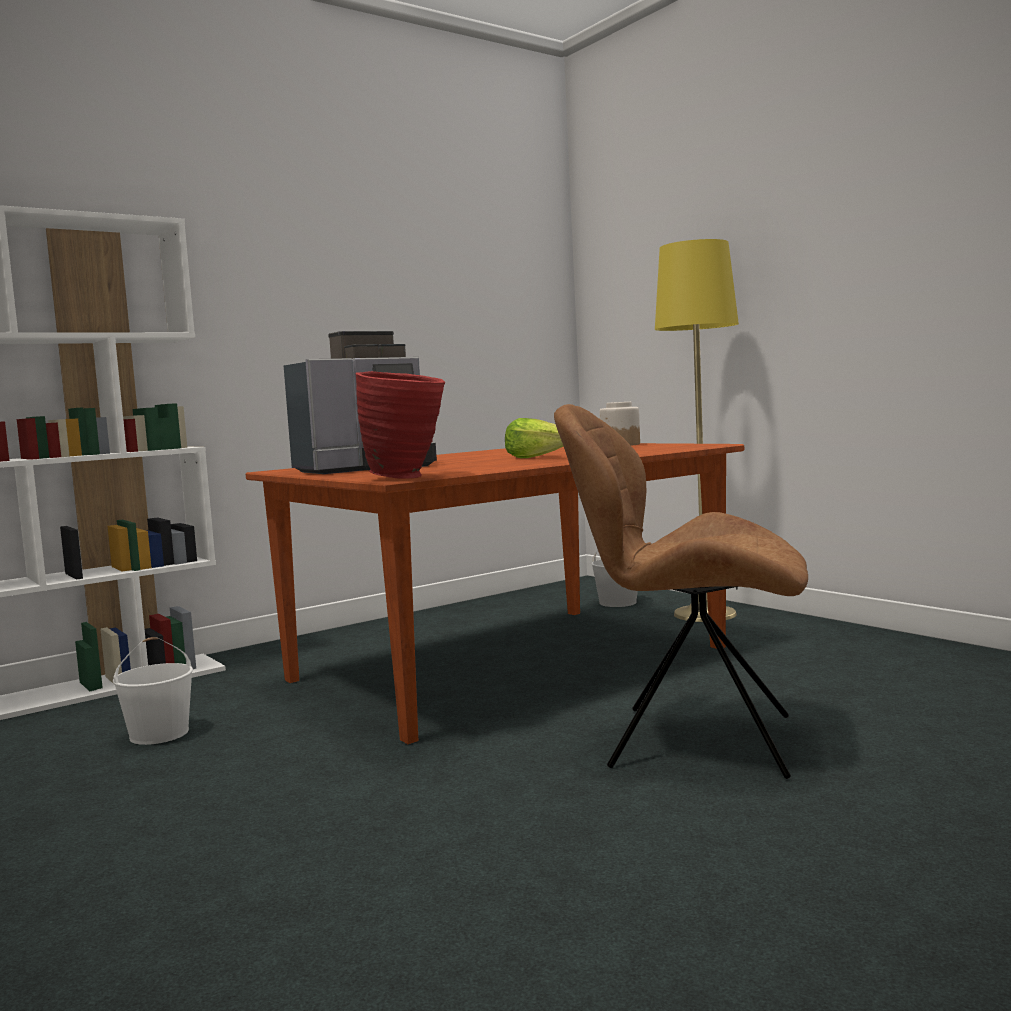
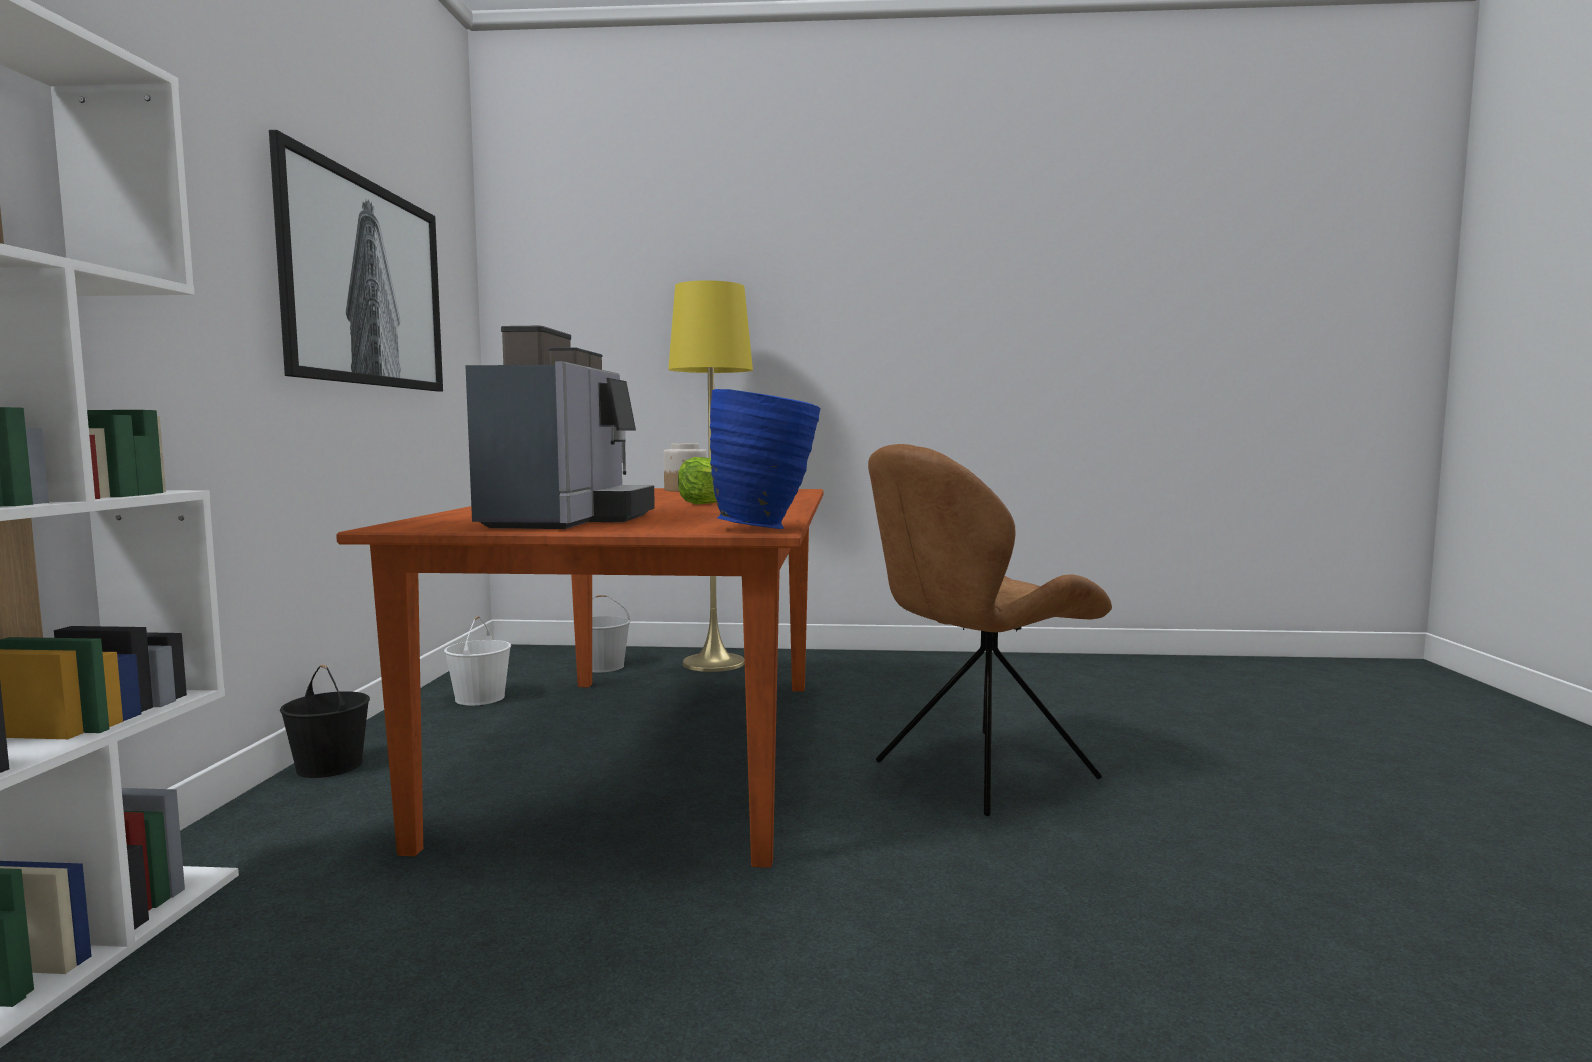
camera: 50 degrees left, 0 degrees up
white bucket [113,637,193,745] -> white bucket moved to [444,616,511,705]
red vase [356,371,446,479] -> blue vase [710,389,821,529]
none -> picture [269,130,443,392]
none -> black bucket [280,665,370,778]

